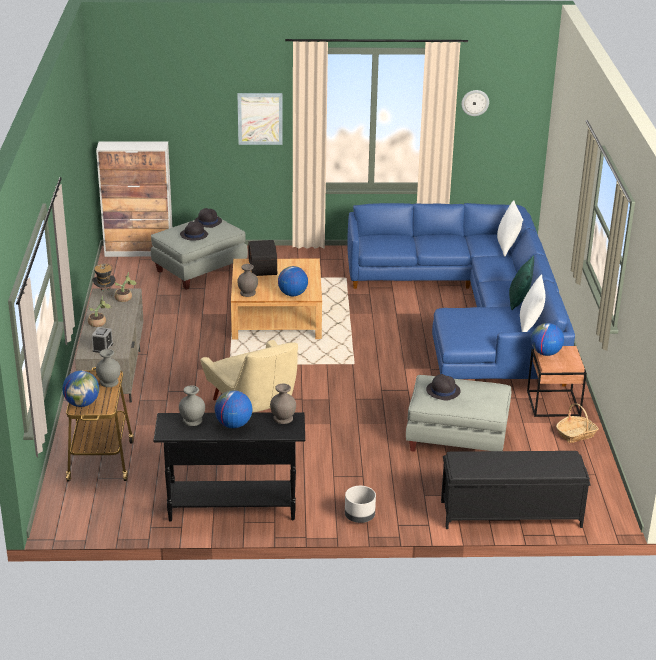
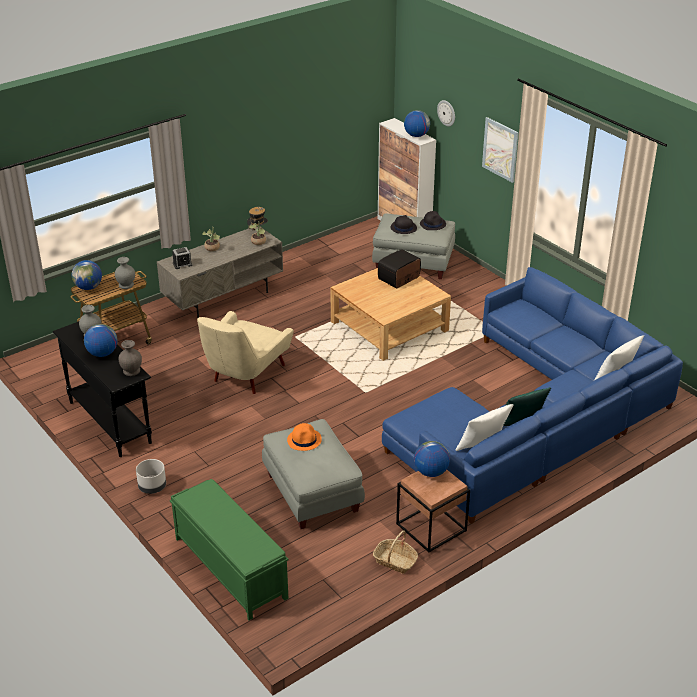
camera: 55 degrees right, 5 degrees up
grey vase [237,264,258,297] -> none
globe [278,266,308,296] -> globe moved to [404,110,430,137]
black hat [426,374,461,401] -> orange hat [287,423,322,451]
black bench [441,451,590,529] -> green bench [170,479,289,620]
wall clock [461,90,489,116] -> wall clock moved to [437,100,455,127]

